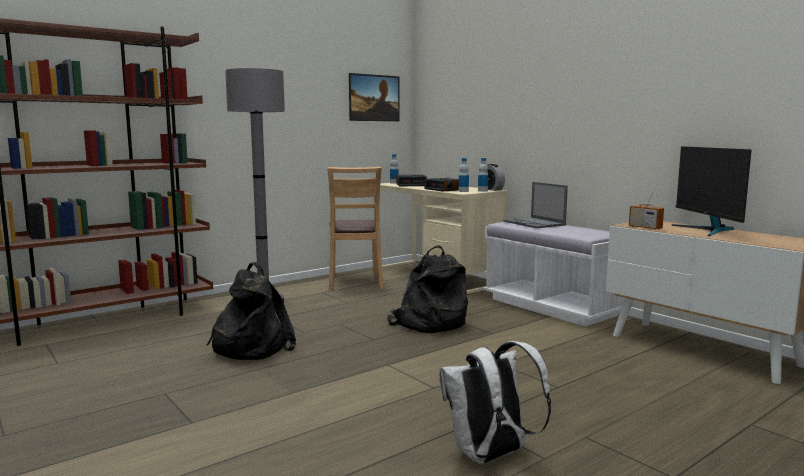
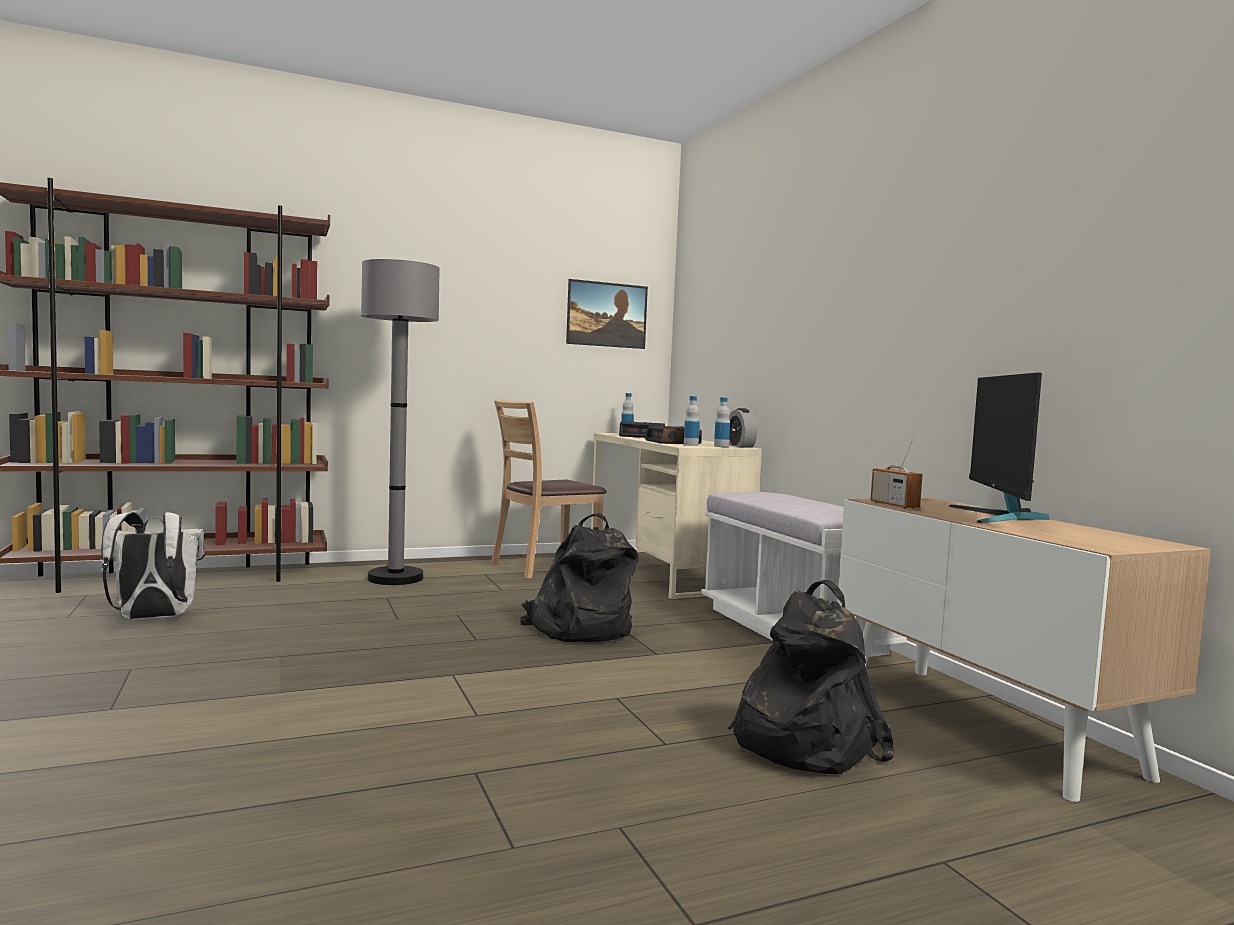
camera: 15 degrees right, 5 degrees down
black backpack [207,262,296,360] -> black backpack moved to [728,580,895,774]
brown chair [327,167,383,291] -> brown chair turned 45 degrees clockwise [491,399,607,579]
white backpack [439,341,551,464] -> white backpack moved to [101,512,205,619]
laptop [504,182,568,228] -> none

